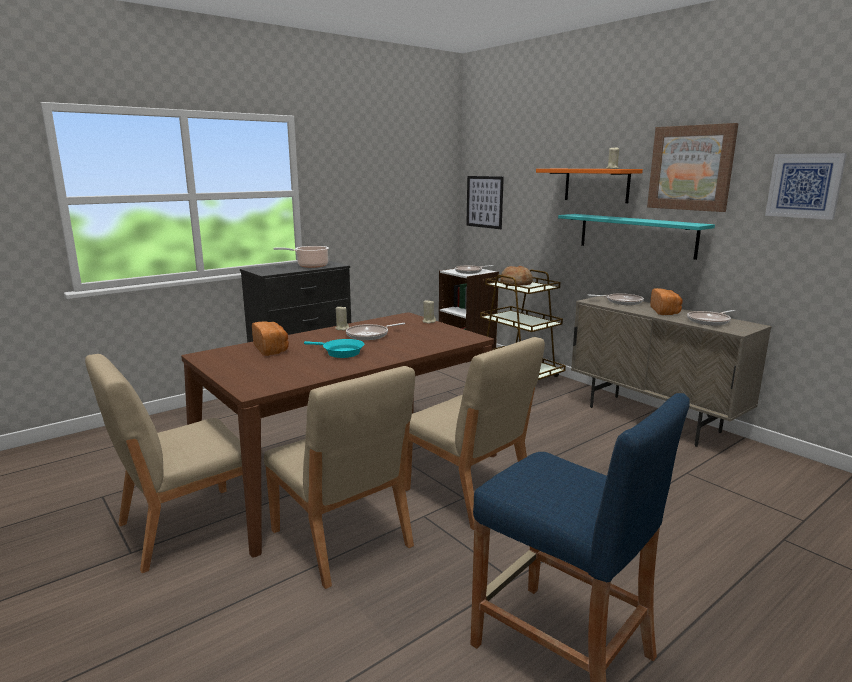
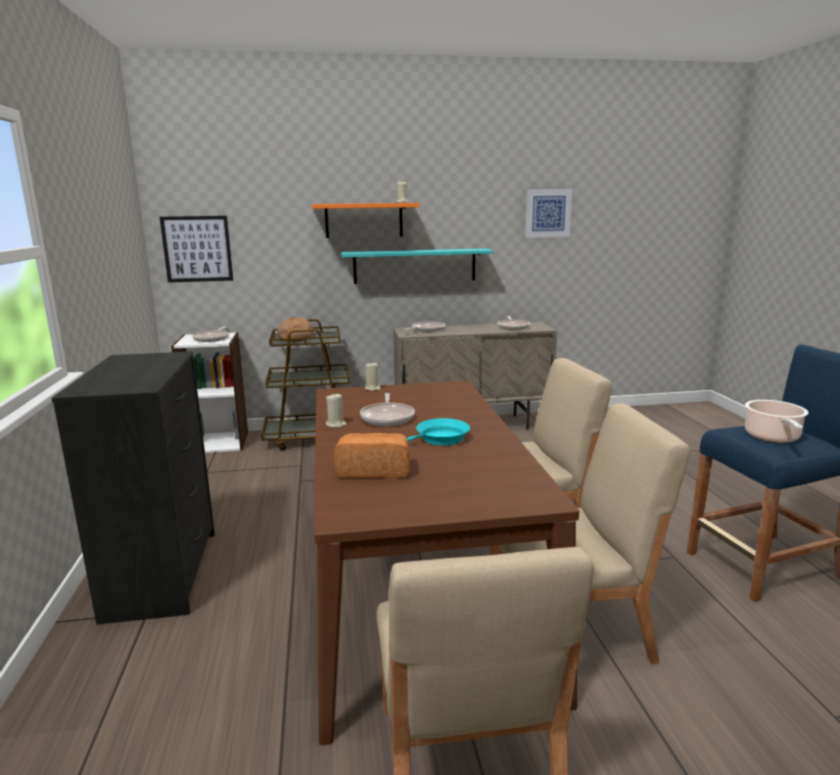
camera: 60 degrees left, 0 degrees up
cooking pot [273,246,329,268] -> cooking pot moved to [745,400,809,443]
picture [647,123,739,212] -> none
bread [650,288,683,315] -> none

